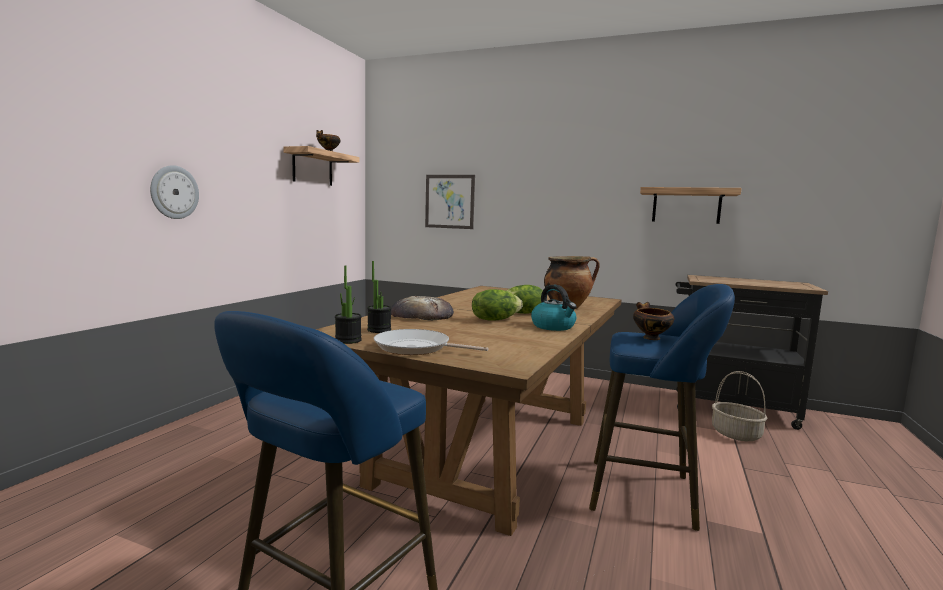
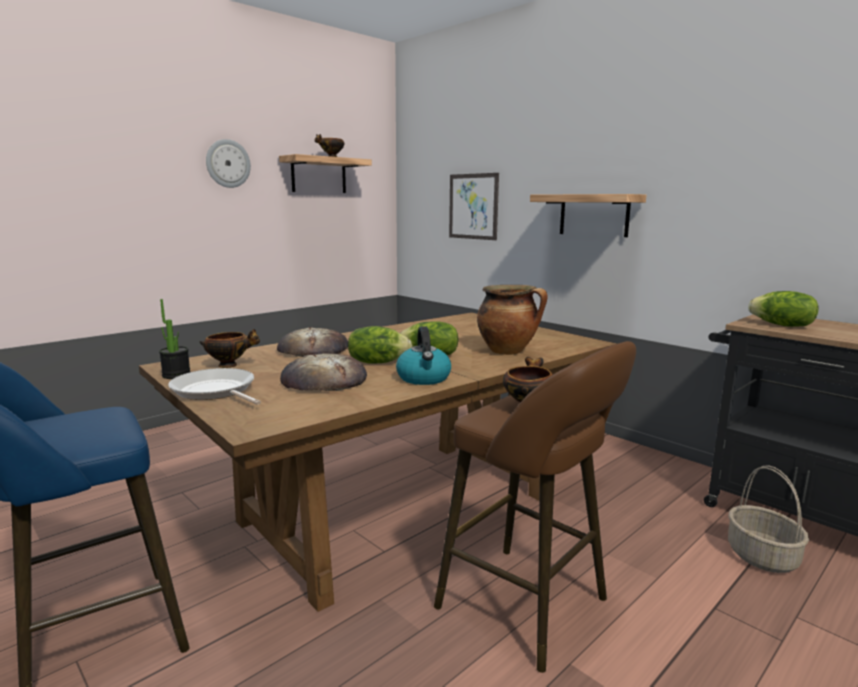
camera: 25 degrees right, 5 degrees up
wall clock [150,165,199,219] -> wall clock moved to [206,139,251,188]
potted plant [367,261,391,333] -> bowl [200,329,260,368]
blue stool [589,284,735,531] -> brown stool [434,341,636,673]
shelf [640,187,741,224] -> shelf moved to [530,194,647,237]
none -> bread [280,353,367,391]
none -> lettuce [748,291,818,327]

